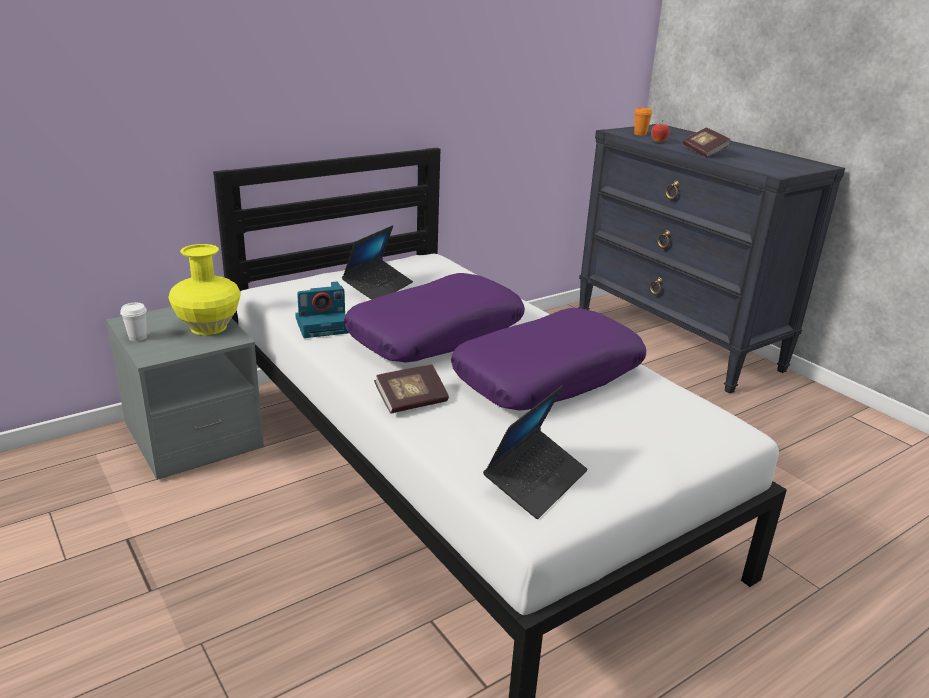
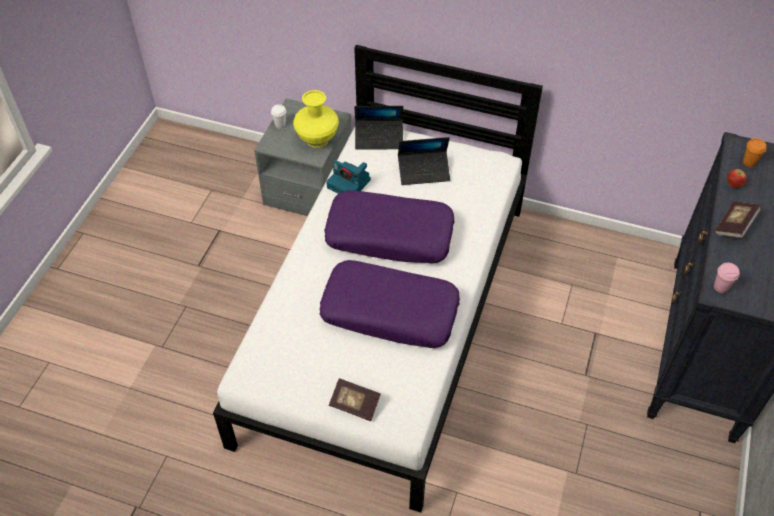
camera: 55 degrees right, 25 degrees up
book [374,365,449,414] -> book moved to [329,378,381,421]
laptop [483,385,588,519] -> laptop moved to [354,106,403,150]
none -> pink cup [714,263,740,293]

